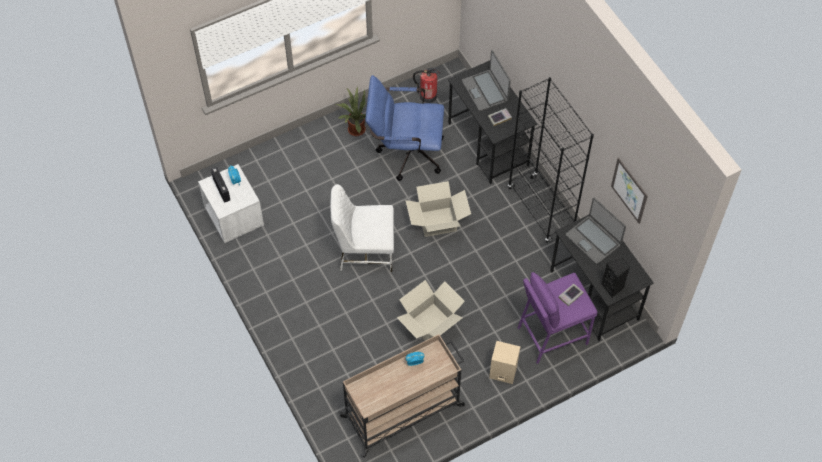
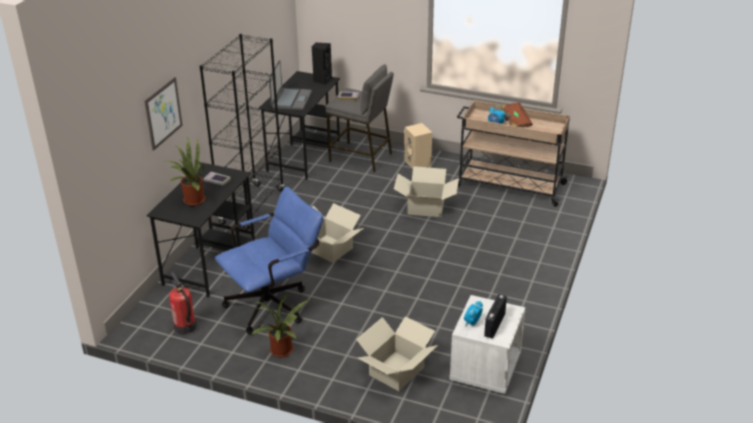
camera: 130 degrees left, 25 degrees down
white chair [330,184,394,272] -> none
blue office chair [365,75,444,181] -> blue office chair turned 90 degrees counterclockwise [215,186,324,334]
laptop [462,50,511,111] -> potted plant [166,138,206,206]
purple stool [517,272,597,364] -> grey stool [325,64,394,172]
picture [611,158,648,224] -> picture moved to [144,77,183,151]
none -> cardboard box [356,316,438,391]
none -> brown book [501,102,532,128]

